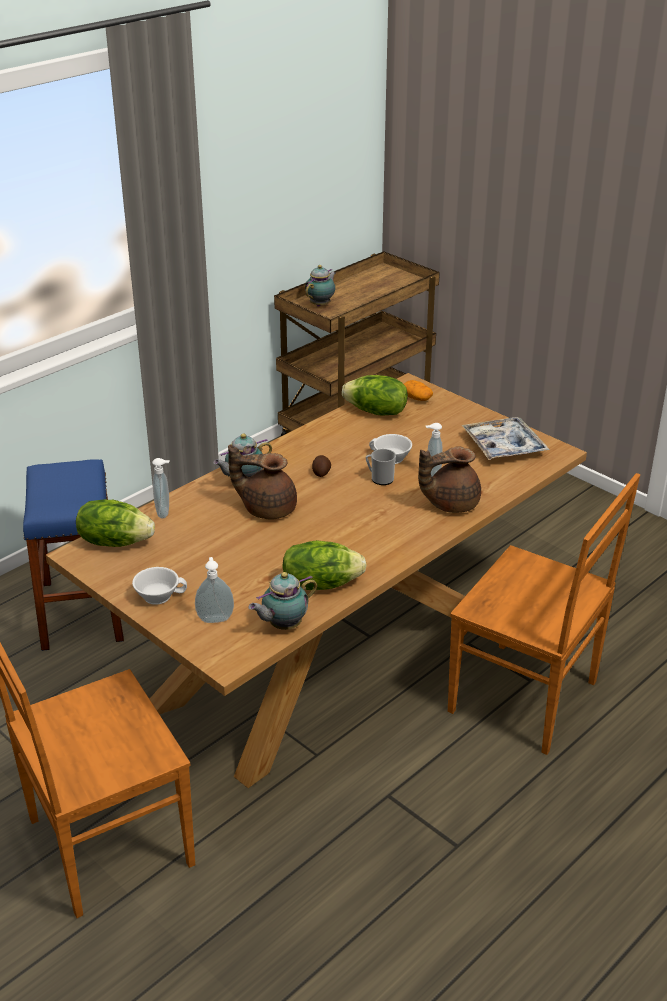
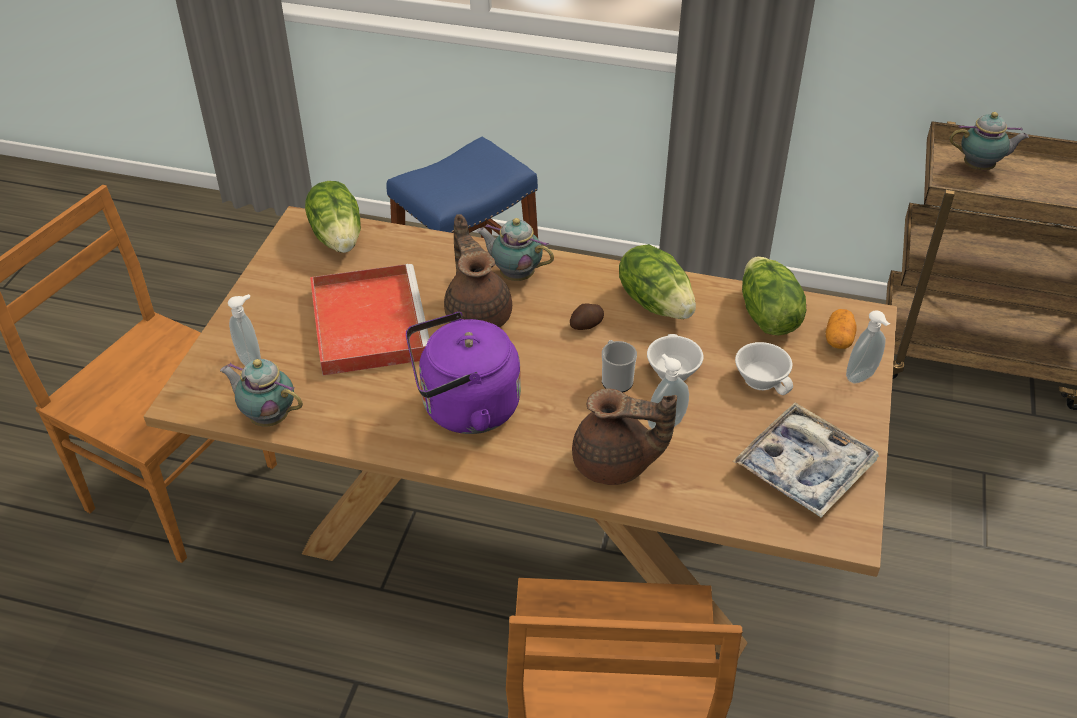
camera: 60 degrees right, 10 degrees up
white cup [132,567,187,605] -> white cup moved to [735,342,793,395]
soap dispenser [152,458,170,518] -> soap dispenser moved to [846,310,890,384]
lettuce [282,540,367,590] -> lettuce moved to [619,244,696,319]
brown teapot [418,447,481,513] -> brown teapot turned 150 degrees clockwise [572,388,677,485]
none -> red tray [310,264,429,376]
none -> purple kettle [406,312,521,434]

